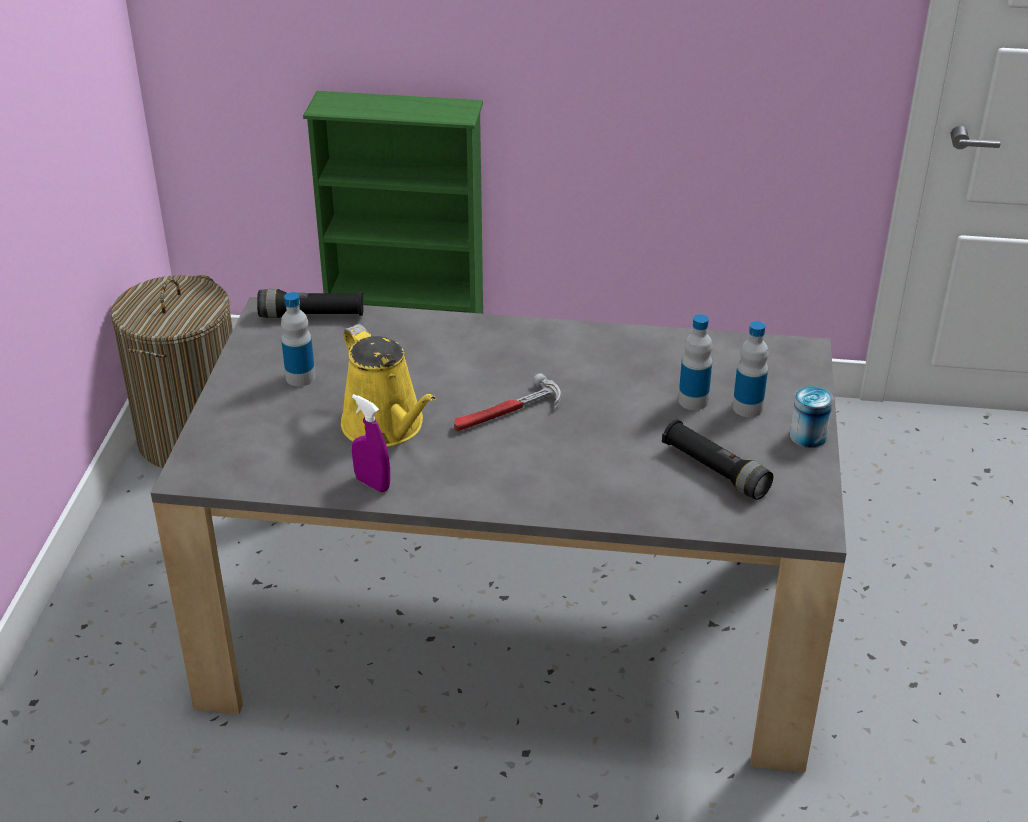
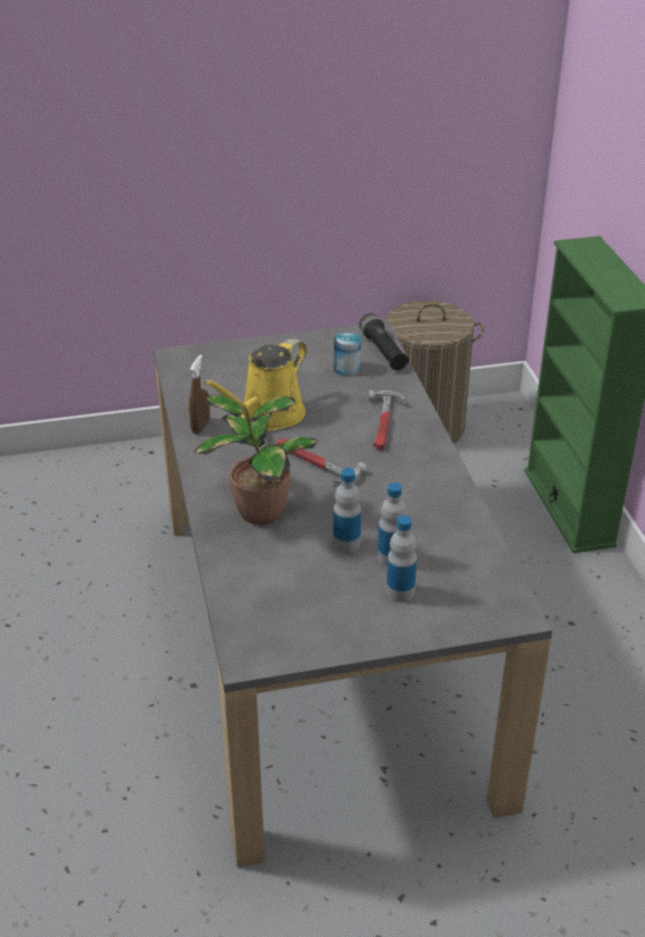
camera: 70 degrees right, 0 degrees up
bottle [281,292,315,386] -> bottle moved to [333,468,361,552]
purple spray bottle [352,394,390,492] -> brown spray bottle [189,355,210,434]
black flashlight [662,420,773,500] -> none
can [790,386,833,448] -> can moved to [334,332,361,376]
none -> potted plant [195,395,318,525]
none -> hammer [369,390,406,450]

